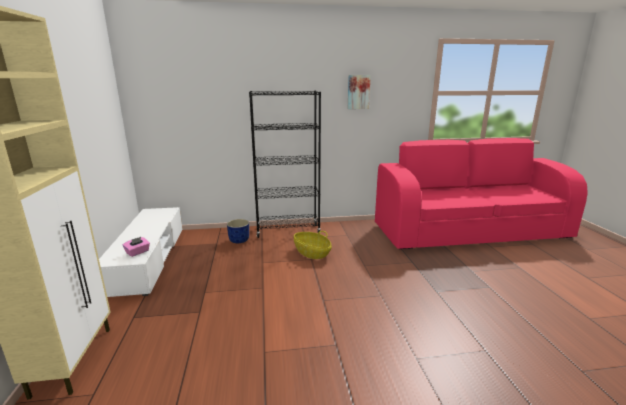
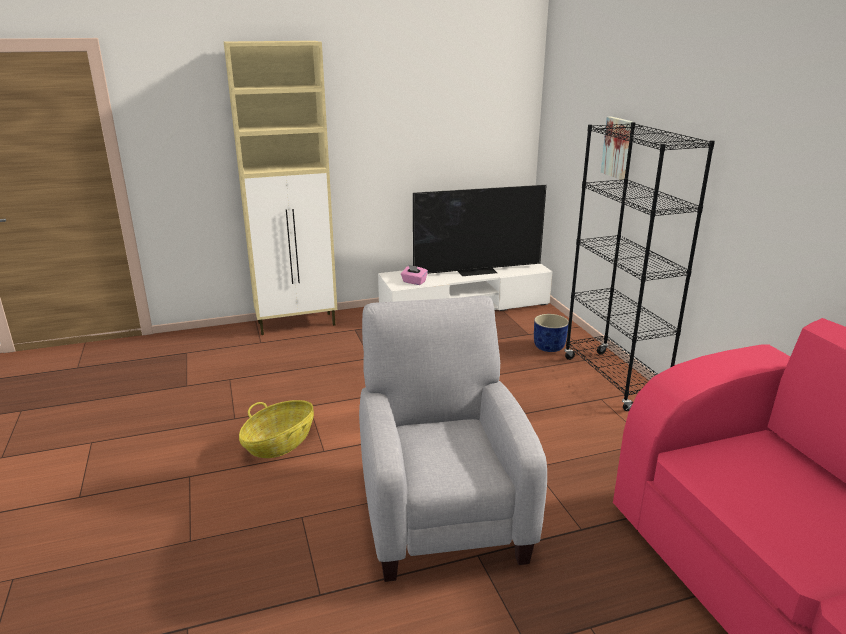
camera: 80 degrees right, 5 degrees up
basket [294,231,332,259] -> basket moved to [239,400,314,458]
picture [348,75,371,109] -> picture moved to [601,117,633,180]
none -> grey armchair [359,296,547,582]
none -> television [413,185,547,276]

